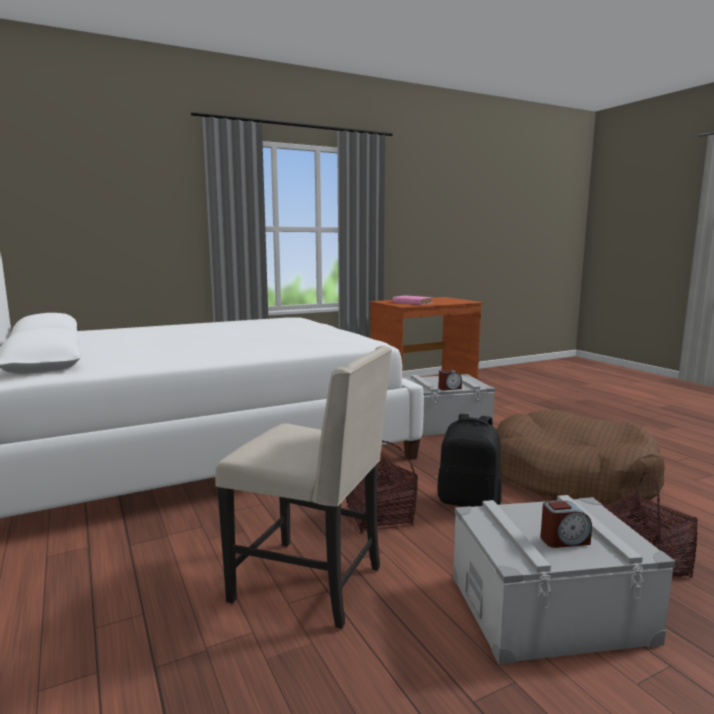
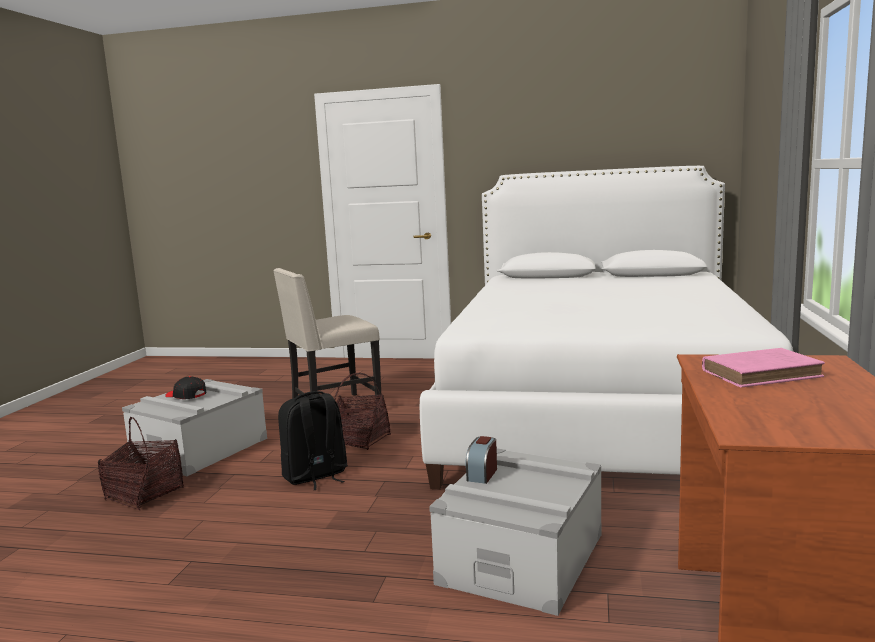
camera: 130 degrees right, 0 degrees up
brown dog bed [496,410,665,505] -> none
alarm clock [540,501,592,548] -> black cap [165,376,207,399]

